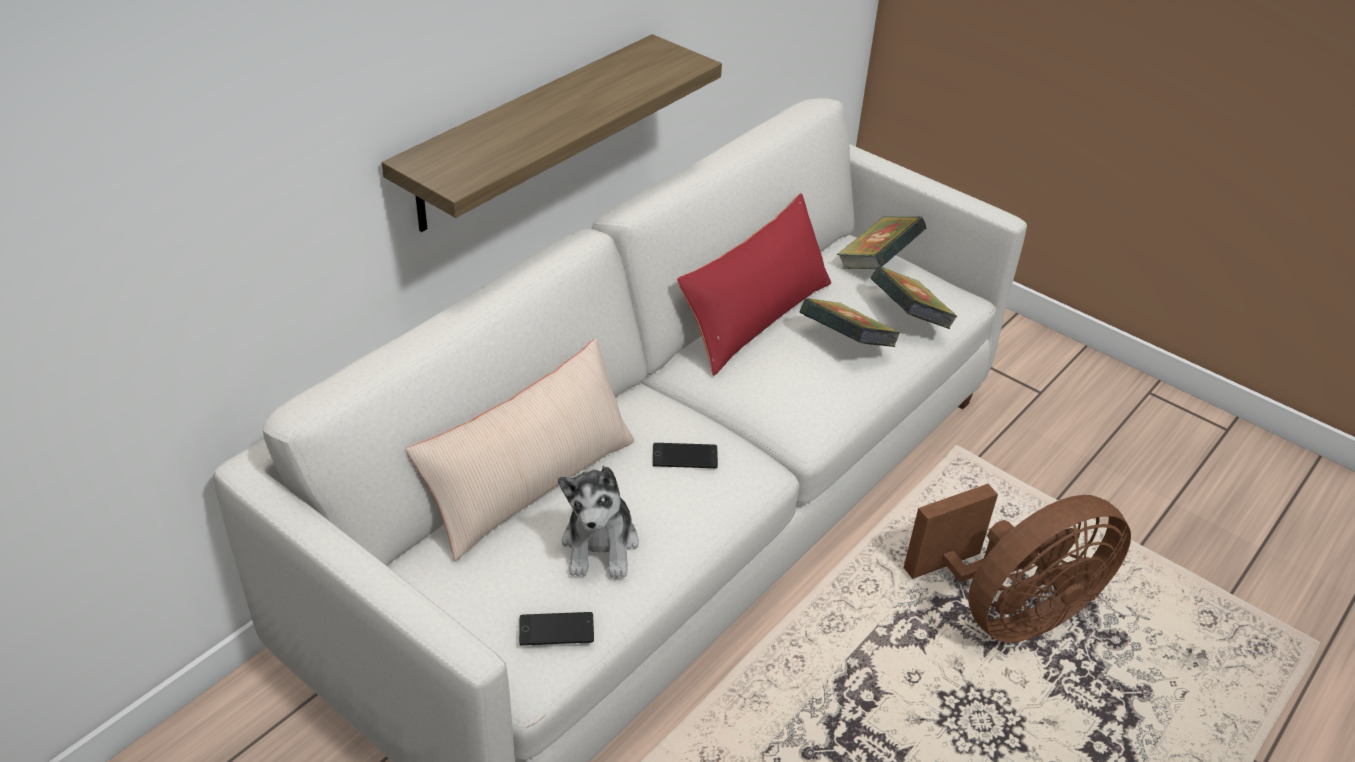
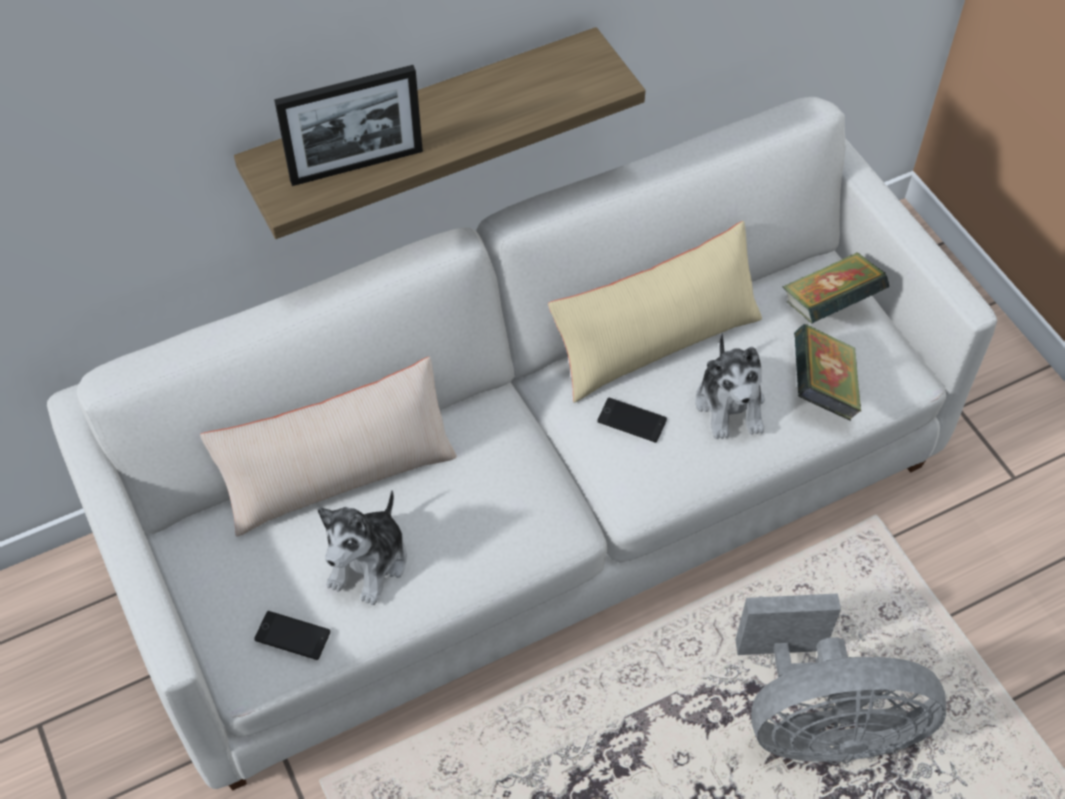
camera: 25 degrees right, 15 degrees up
phone [653,443,718,469] -> phone moved to [597,398,667,443]
red pillow [677,193,831,376] -> beige pillow [548,221,762,403]
book [800,298,900,347] -> plush toy [696,333,765,440]
brown fan [904,484,1131,642] -> grey fan [735,593,946,764]
none -> picture frame [274,65,423,186]

